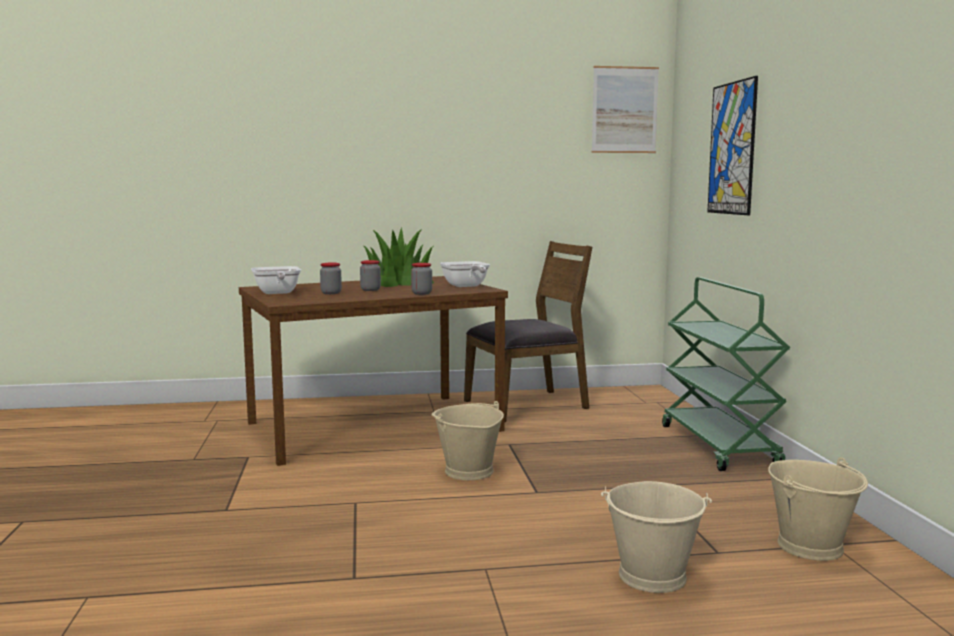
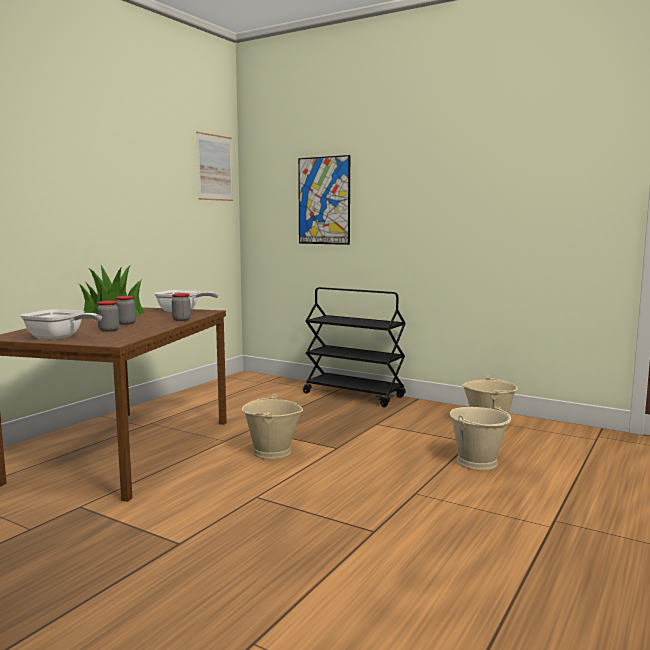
camera: 50 degrees left, 0 degrees up
brown chair [464,241,592,422] -> none
green cart [662,277,790,471] -> black cart [303,287,406,407]

